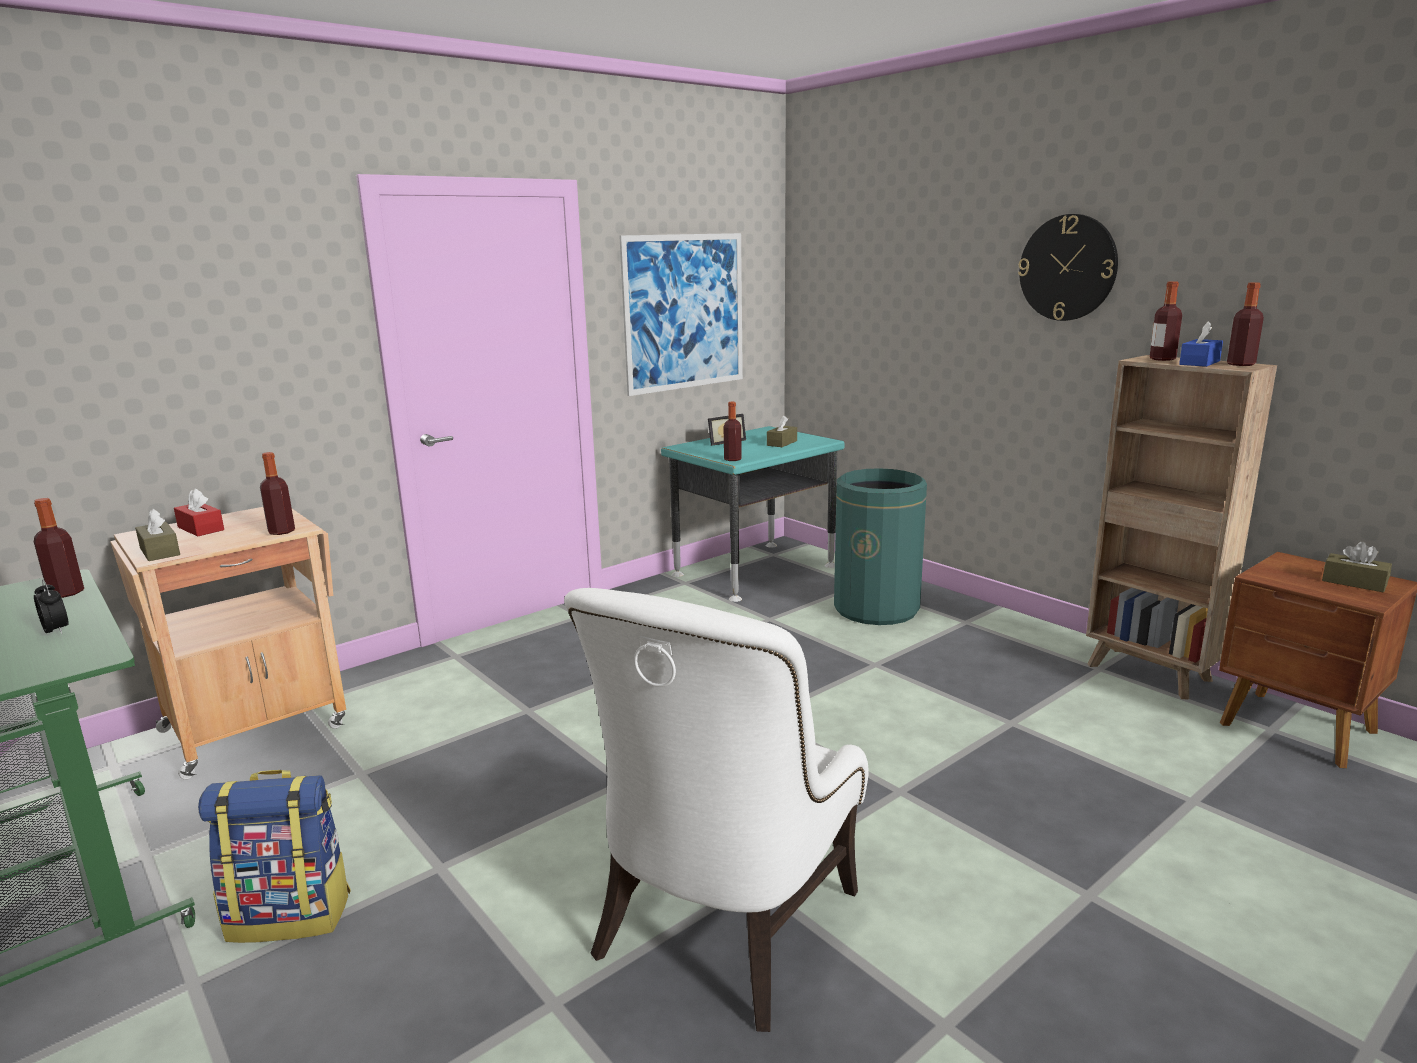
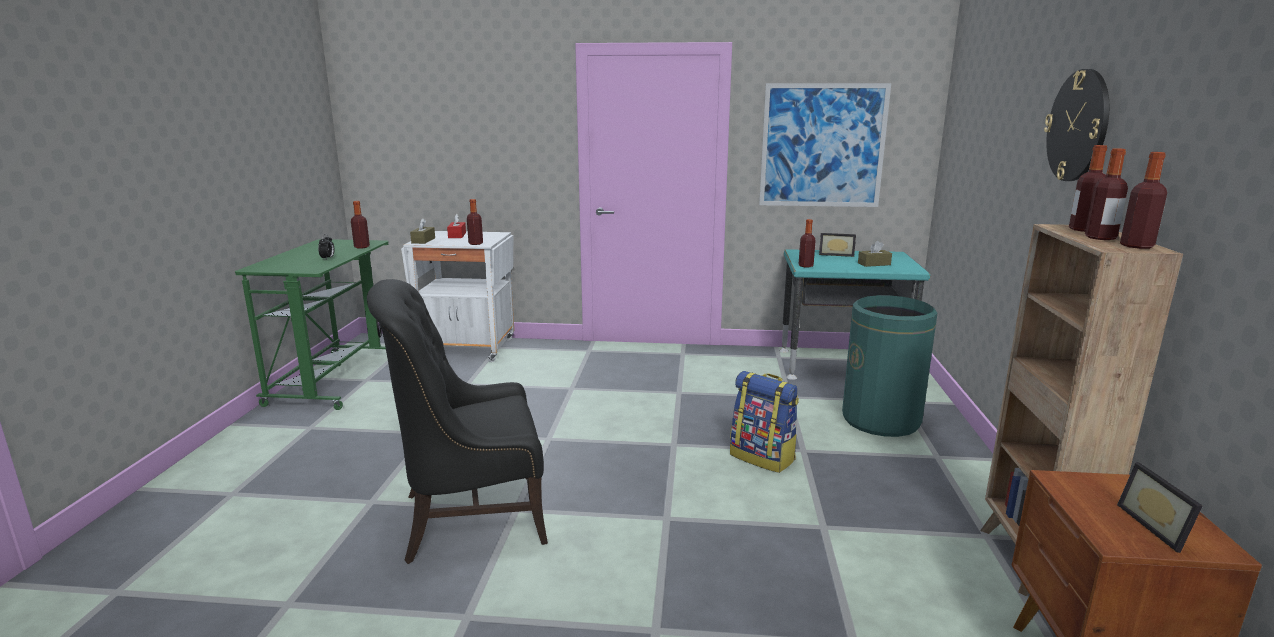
camera: 45 degrees right, 0 degrees up
brown cart [110,507,346,780] -> white cart [401,231,514,362]
backpack [198,770,351,943] -> backpack moved to [730,371,799,473]
white chair [564,588,869,1032] -> black chair [367,279,548,564]
blue tissue box [1179,322,1223,367] -> bottle [1085,148,1128,240]
brown tissue box [1322,542,1392,592] -> picture frame [1117,462,1203,553]

